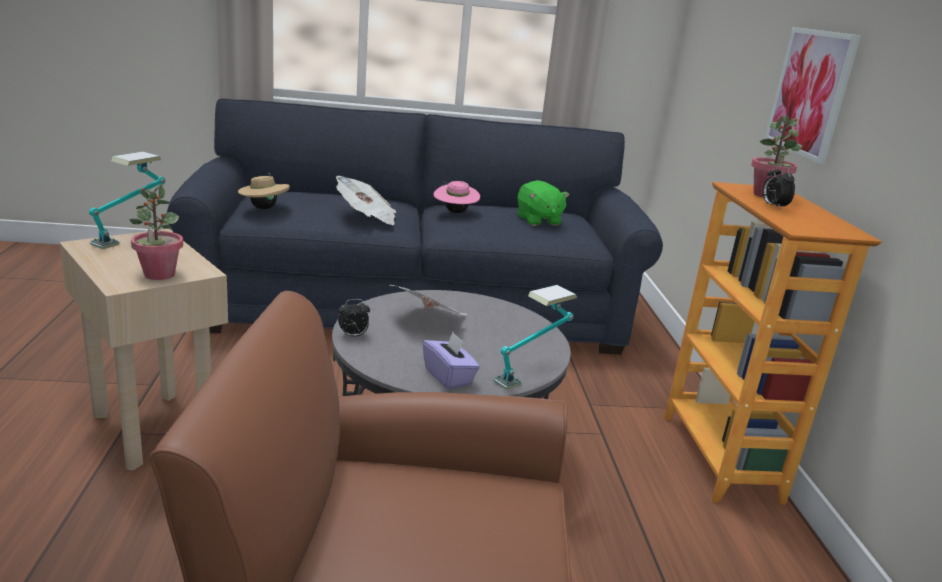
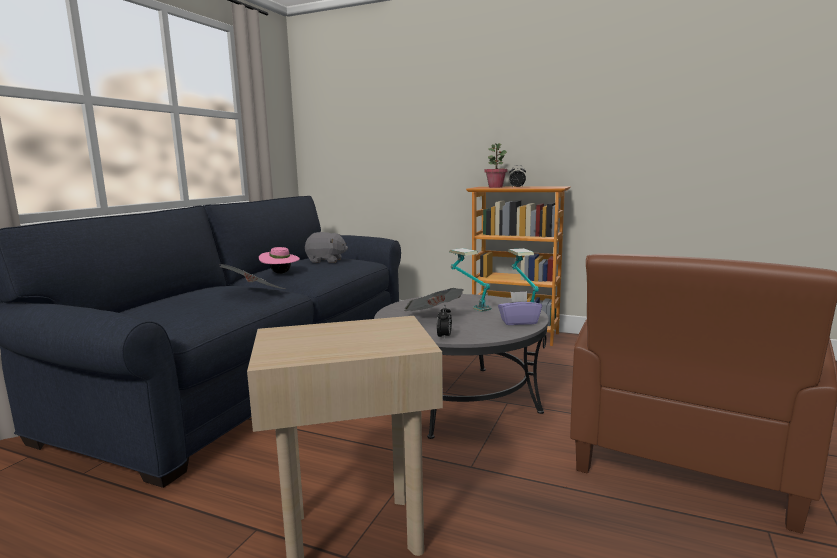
camera: 60 degrees left, 10 degrees down
table lamp [89,151,165,249] -> table lamp moved to [449,248,491,312]
potted plant [129,184,183,280] -> none
beige hat [238,173,290,209] -> none
green plush toy [517,180,570,226] -> grey plush toy [305,232,348,263]
picture [765,27,861,164] -> none

